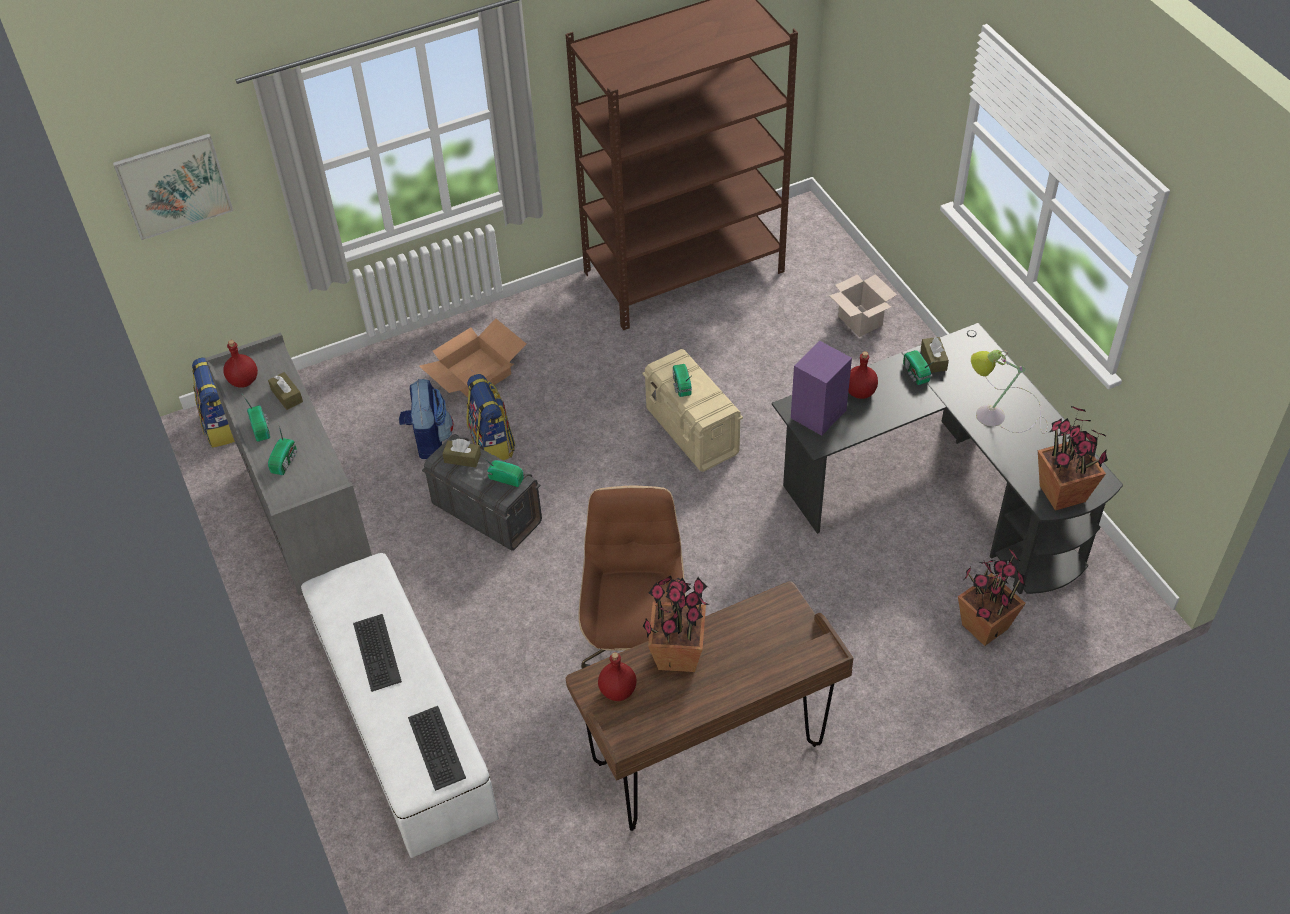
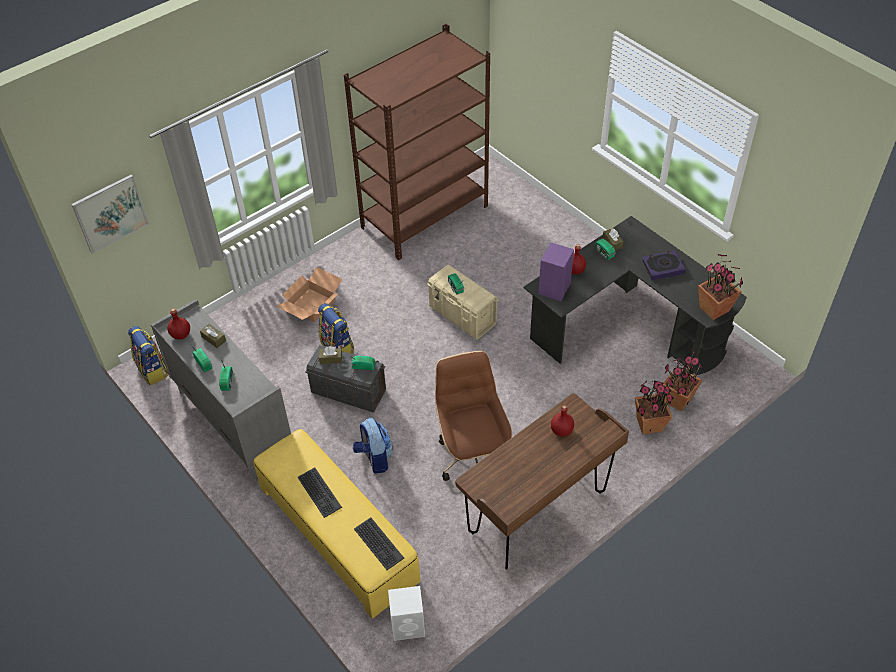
camera: 15 degrees left, 0 degrees up
white bench [301,553,499,858] -> yellow bench [253,429,420,618]
backpack [399,379,453,459] -> backpack moved to [353,418,393,474]
red bottle [598,652,637,701] -> red bottle moved to [551,405,574,437]
potted plant [643,576,710,672] -> potted plant moved to [635,378,674,435]
cardboard box [829,274,897,337] -> none
table lamp [971,350,1048,434] -> book [641,251,686,280]
none -> white speaker [388,586,425,641]

